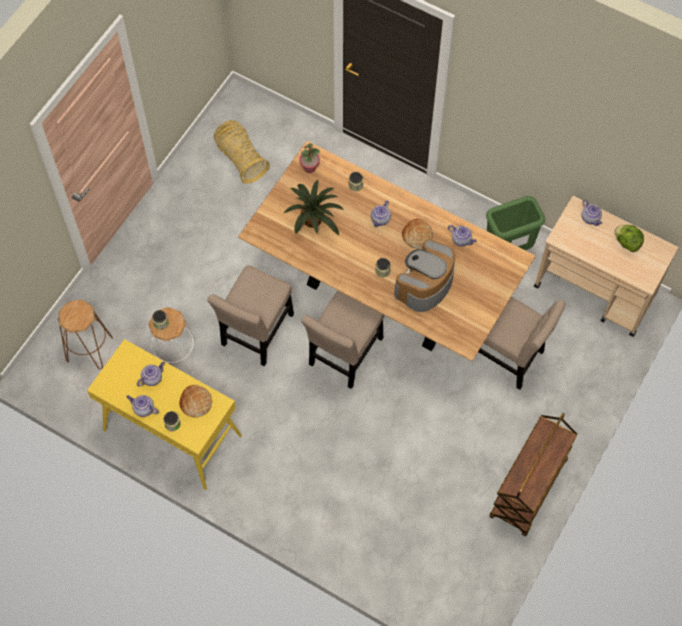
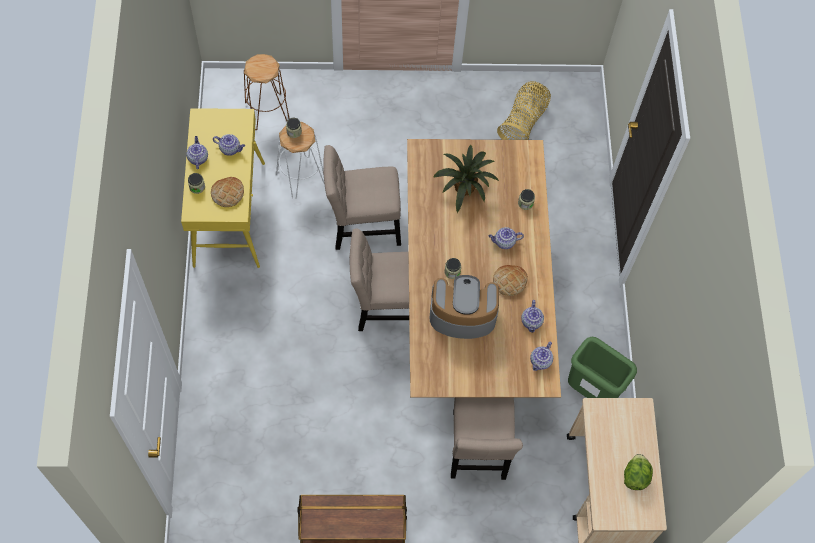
camera: 55 degrees right, 0 degrees up
potted plant [299,143,320,173] -> none
teapot [582,199,602,226] -> teapot moved to [530,342,553,371]

